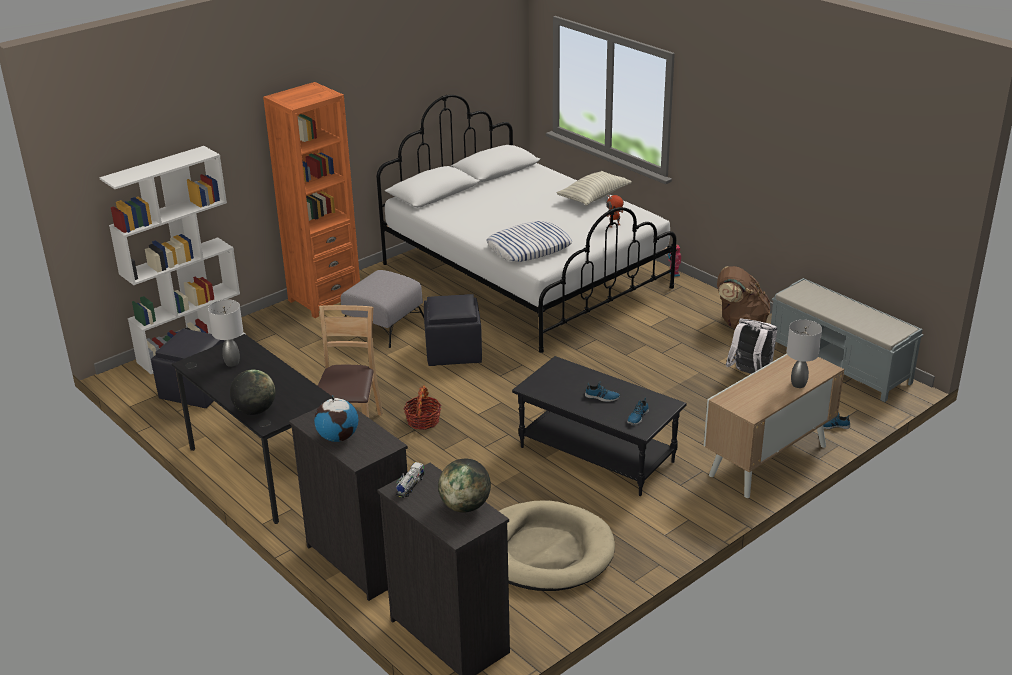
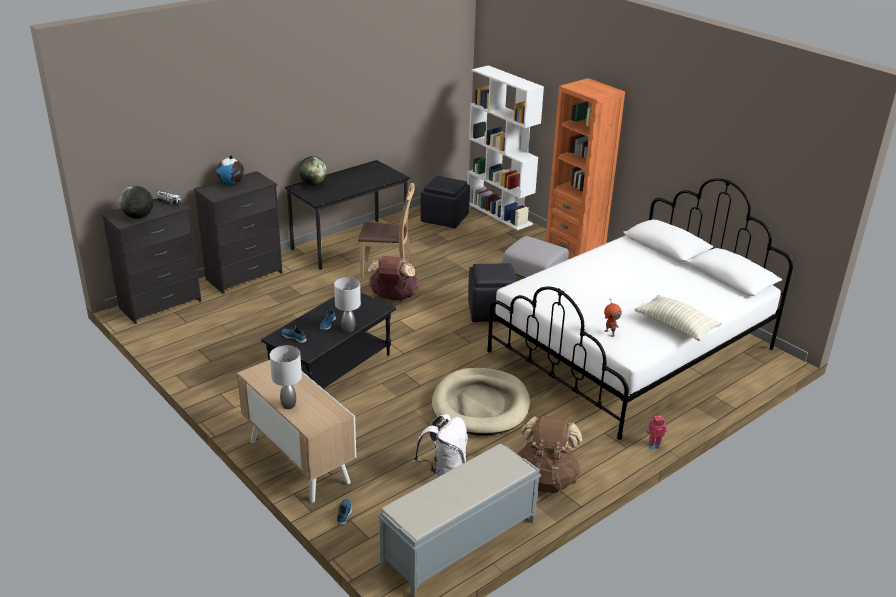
camera: 90 degrees right, 0 degrees up
grey table lamp [208,299,243,367] -> grey table lamp moved to [334,277,361,333]
basket [404,385,441,430] -> brown backpack [368,256,420,300]
pillow [486,221,572,262] -> none
beige dog bed [499,500,615,591] -> beige dog bed moved to [432,368,530,436]

